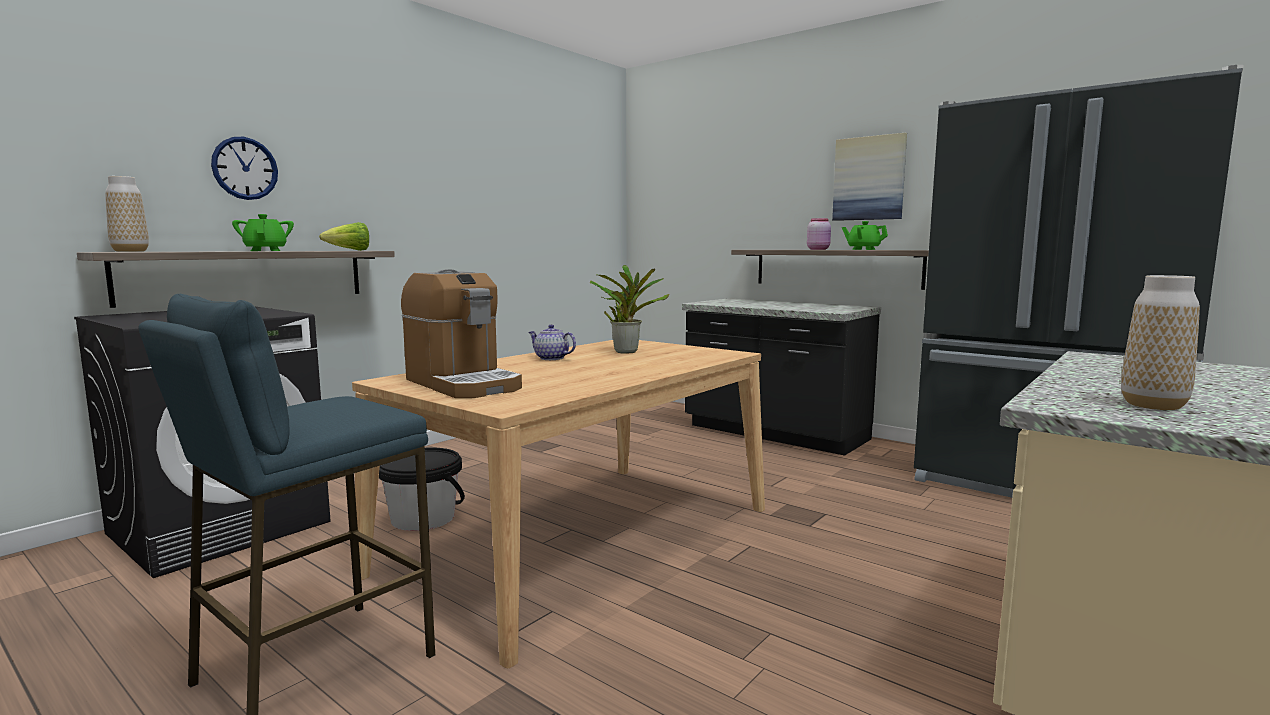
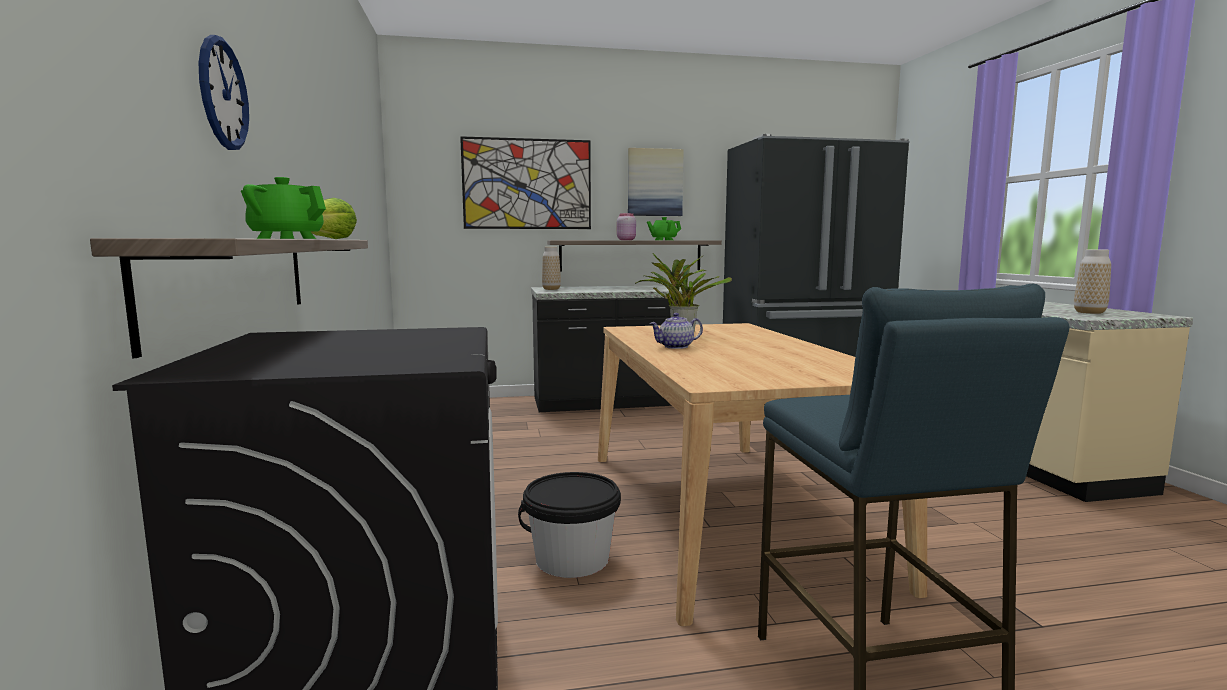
camera: 50 degrees left, 0 degrees up
vase [105,176,149,252] -> vase moved to [542,247,561,290]
coffee machine [401,269,522,398] -> none
none -> picture [460,136,591,229]

